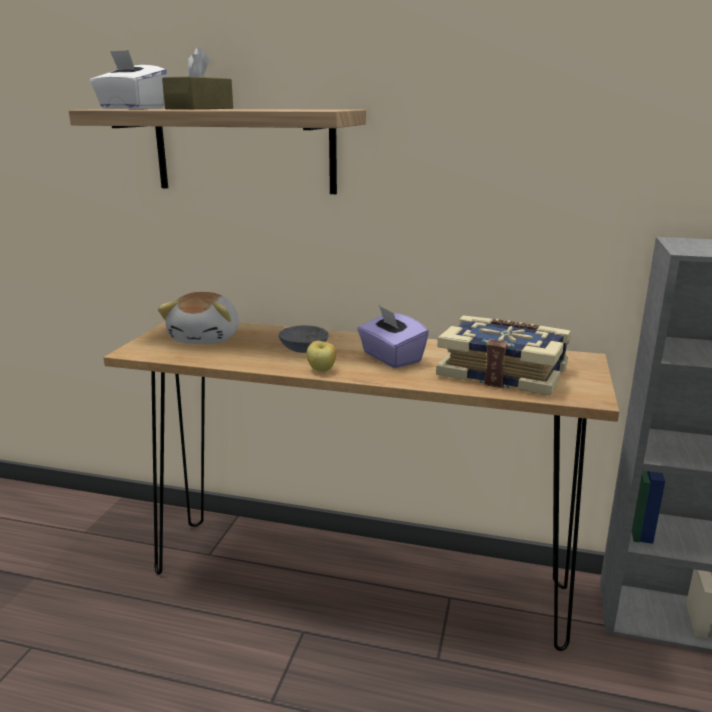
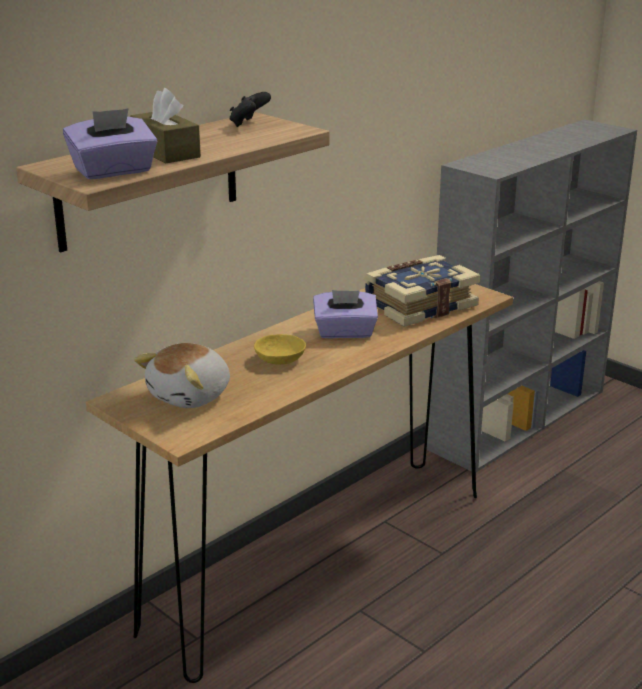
camera: 60 degrees left, 5 degrees up
white tissue box [90,50,167,109] -> purple tissue box [63,108,157,179]
plush toy [158,292,239,344] -> plush toy turned 90 degrees clockwise [134,343,230,408]
grey bowl [278,325,329,353] -> yellow bowl [254,334,306,365]
apple [307,341,336,371] -> none
none -> black game controller [230,92,271,127]

